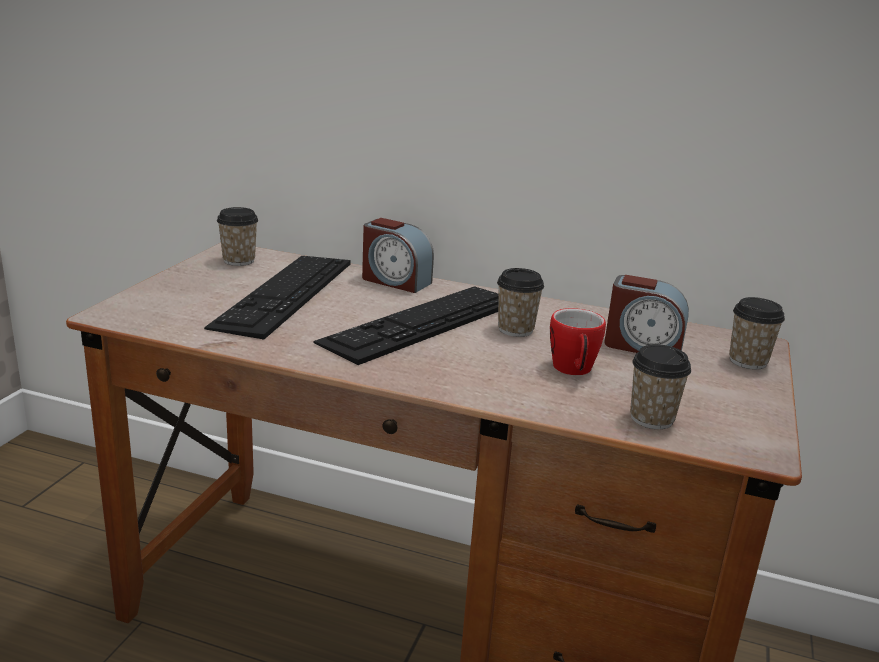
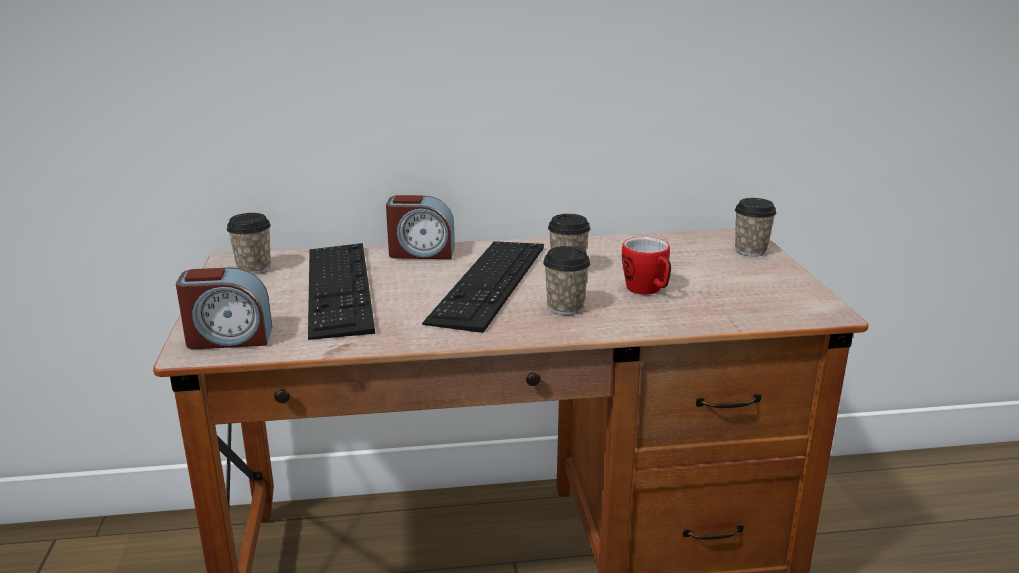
camera: 25 degrees left, 0 degrees up
alarm clock [604,275,689,353] -> alarm clock moved to [176,267,272,349]
cup [630,344,691,429] -> cup moved to [543,246,591,315]

